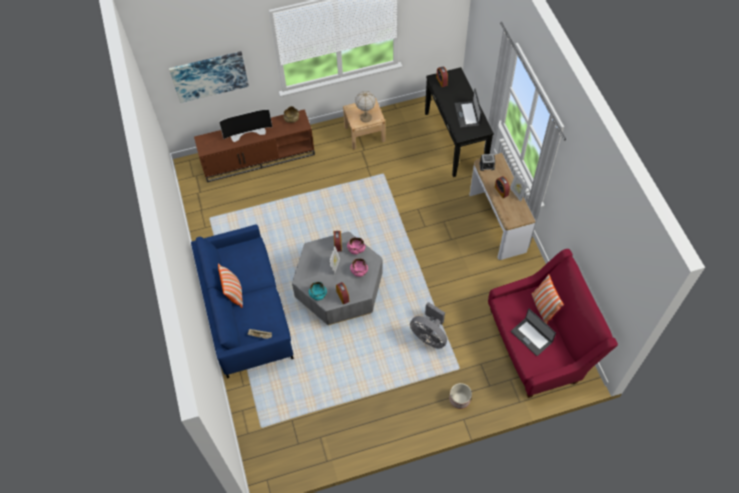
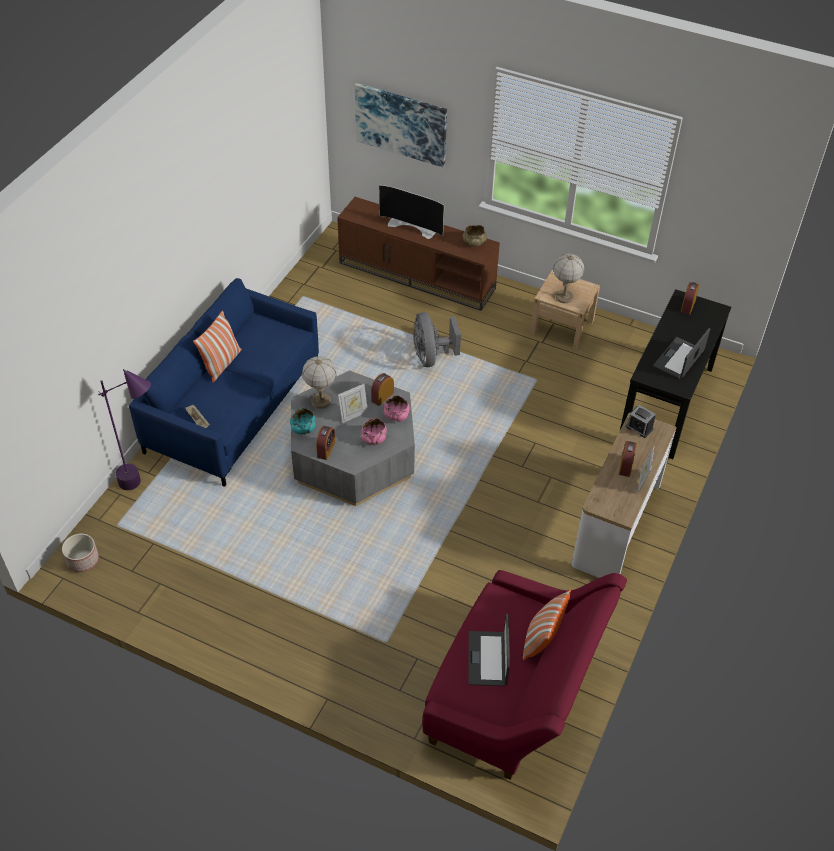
camera: 40 degrees right, 10 degrees down
grey fan [410,302,447,349] -> grey fan moved to [413,312,461,367]
planter [449,383,472,409] -> planter moved to [62,534,99,572]
none -> purple floor lamp [98,369,151,490]
none -> table lamp [302,356,336,409]

